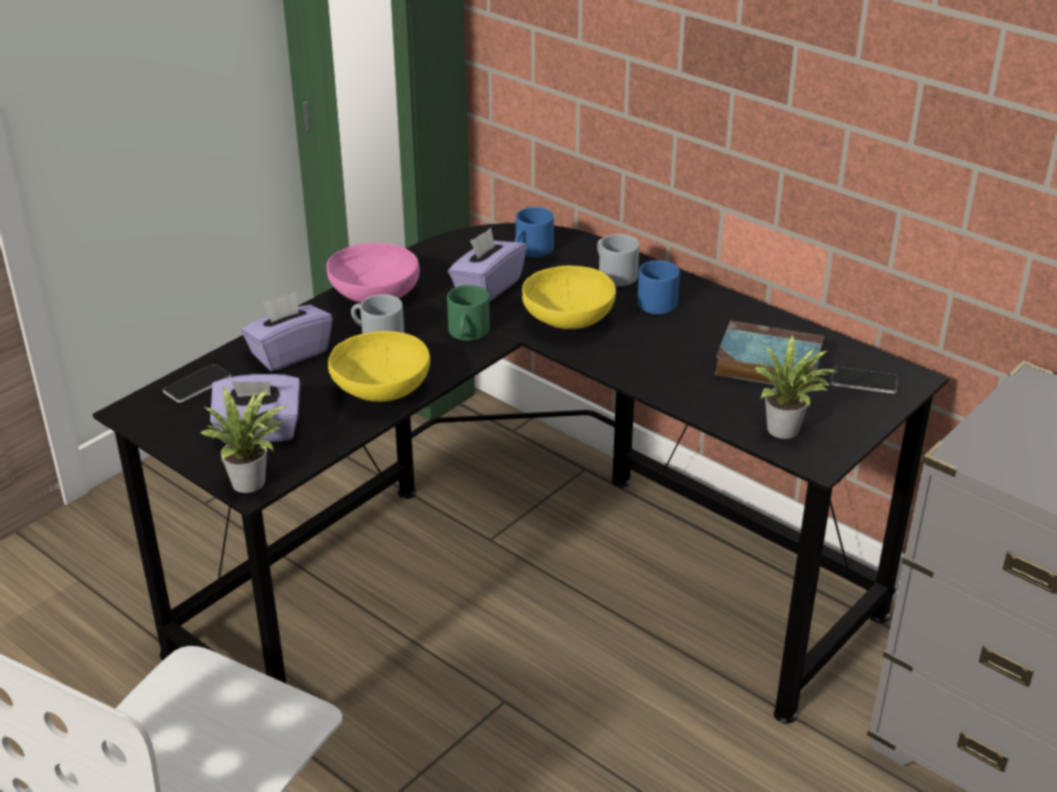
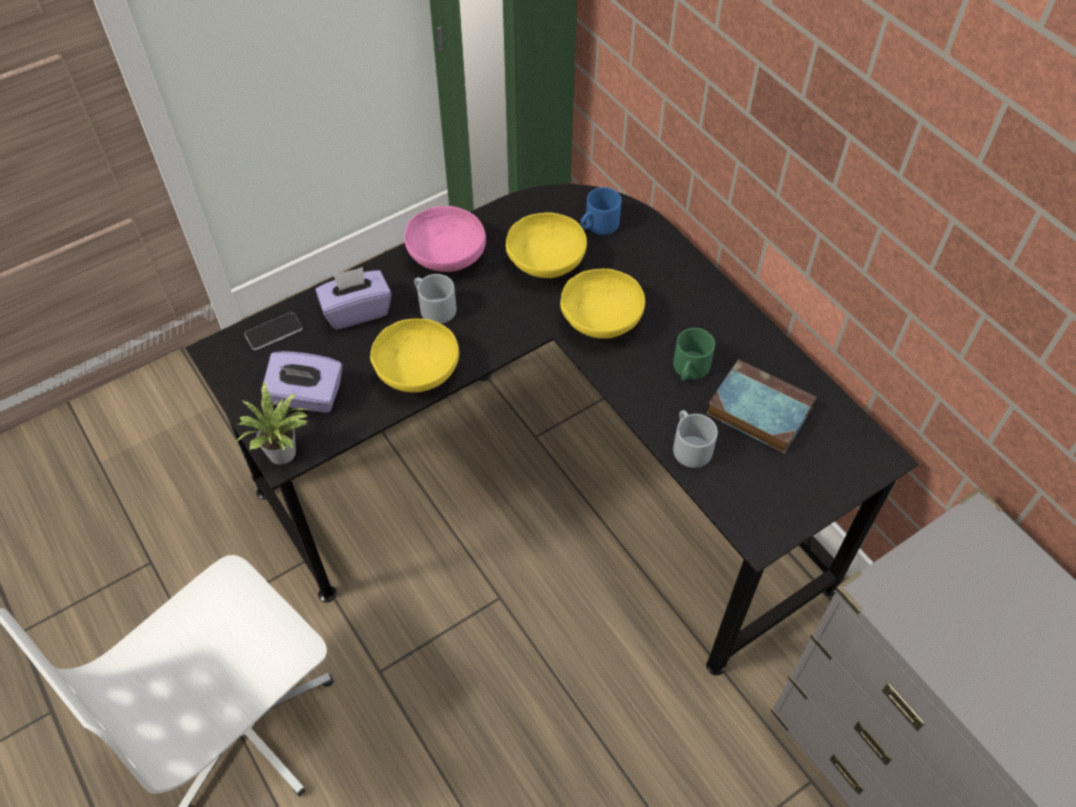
camera: 15 degrees right, 20 degrees up
green mug [447,285,490,341] -> green mug moved to [673,328,715,381]
purple tissue box [448,228,527,302] -> yellow bowl [506,212,587,278]
grey mug [597,234,639,286] -> grey mug moved to [673,410,718,468]
blue mug [637,260,680,314] -> none
potted plant [755,334,840,439] -> none
phone [831,367,898,394] -> none

